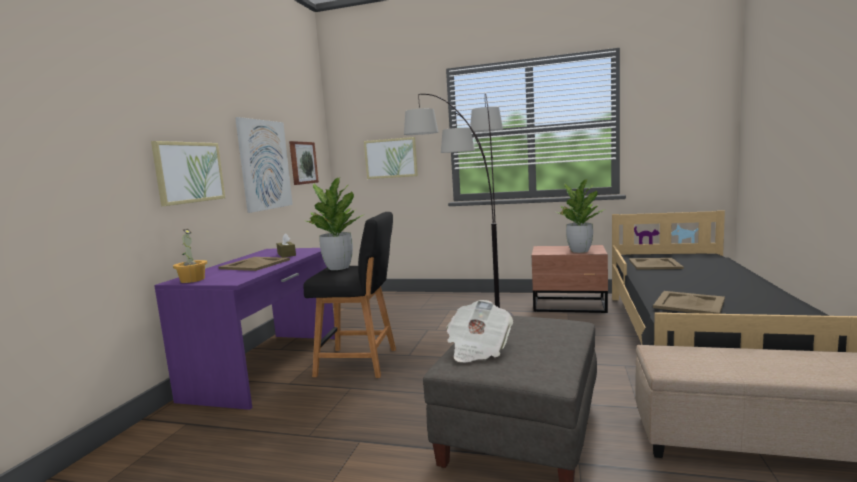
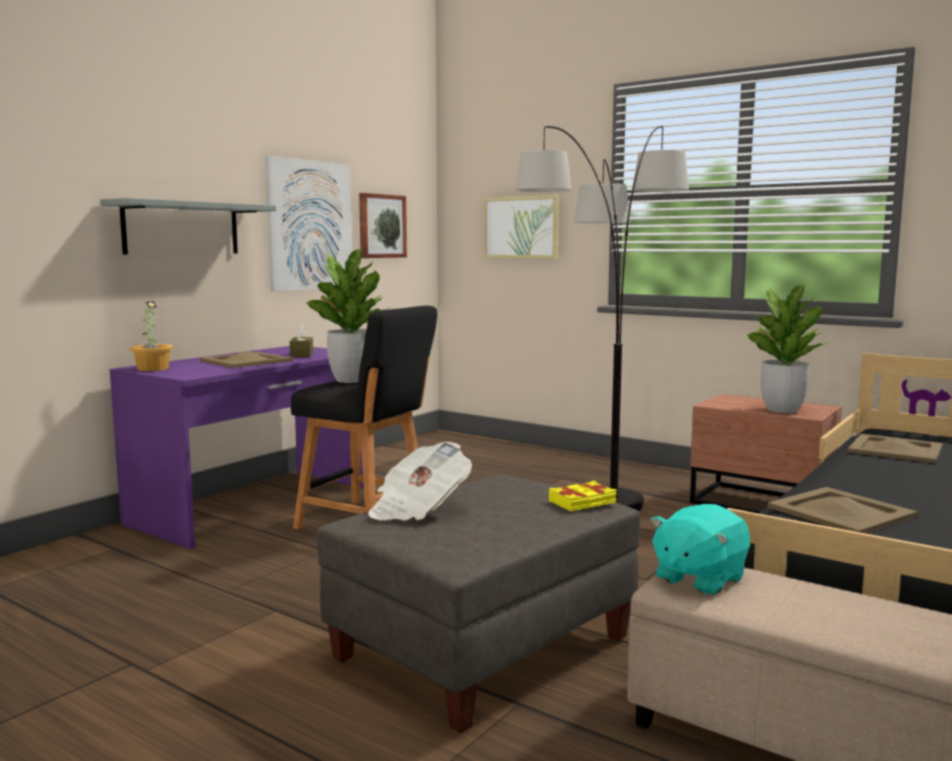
camera: 20 degrees right, 0 degrees up
picture [151,141,225,206] -> grey shelf [100,198,276,254]
none -> yellow book [549,481,617,511]
none -> turquoise plush toy [650,504,750,596]

